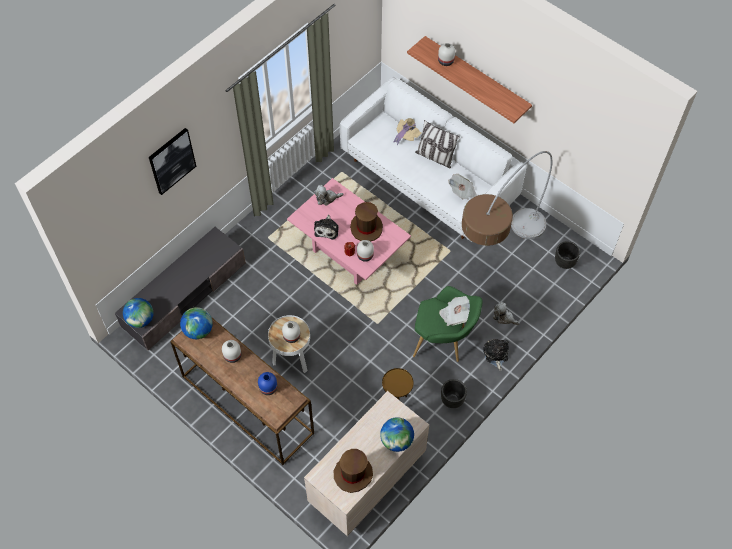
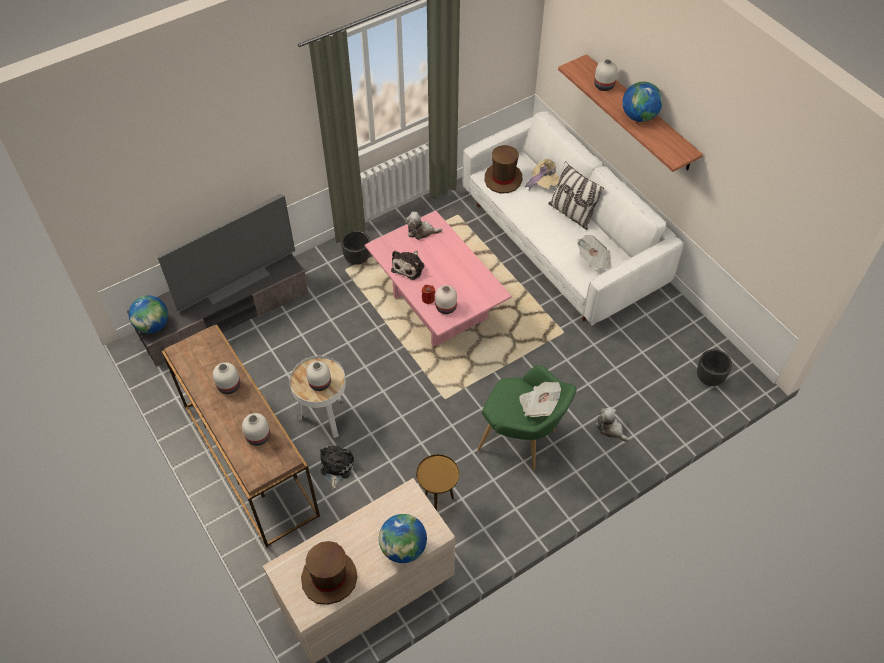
camera: 15 degrees right, 5 degrees down
picture [149,128,196,195] -> none
globe [180,307,213,339] -> globe moved to [622,81,663,122]
blue vase [258,372,277,395] -> white vase [242,413,270,446]
brown hat [350,202,383,242] -> brown hat moved to [485,145,522,193]
black planter [441,379,467,408] -> black planter moved to [341,230,370,265]
floor lamp [462,151,552,246] -> none
plush toy [483,339,509,371] -> plush toy moved to [320,445,354,489]
none -> television [157,194,295,312]

